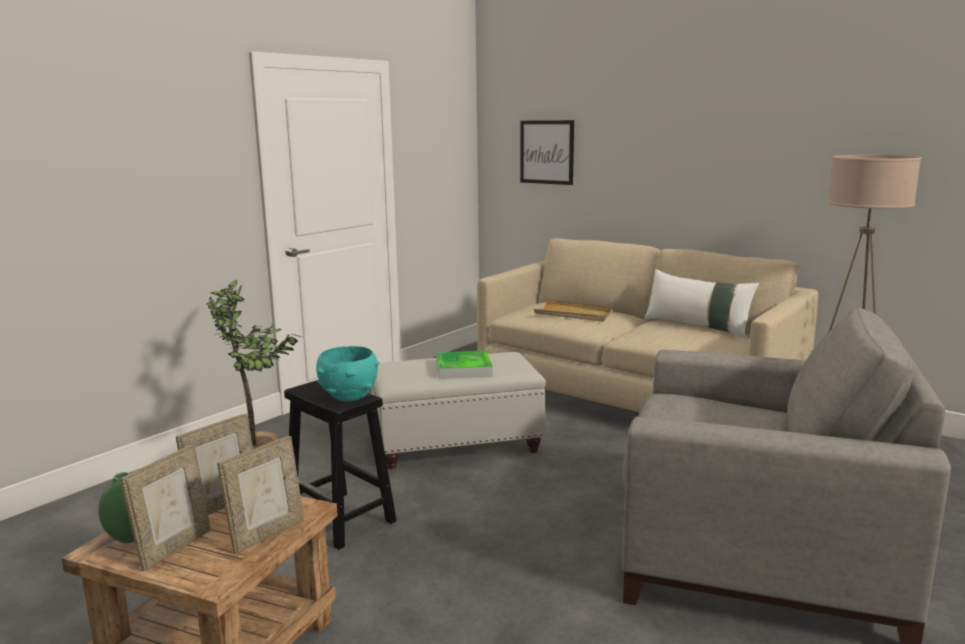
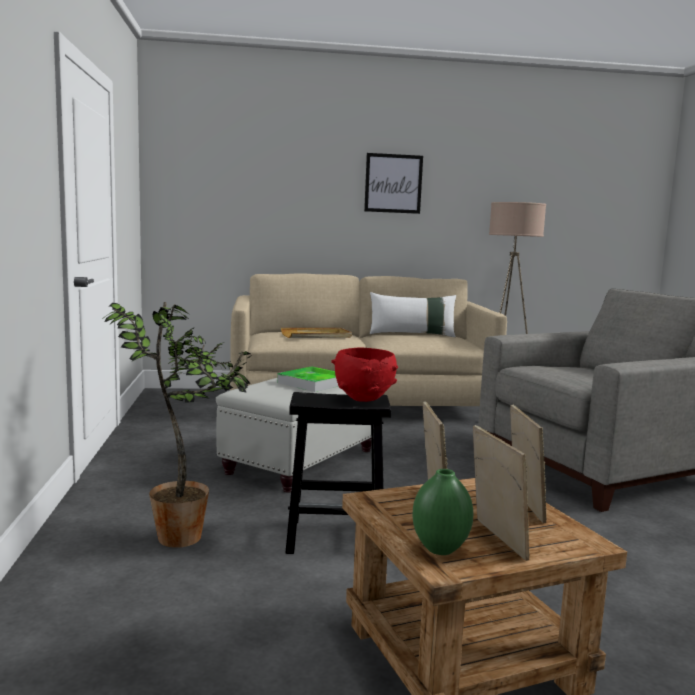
camera: 45 degrees left, 5 degrees down
turquoise bowl [316,346,379,401] -> red bowl [331,348,398,402]
picture [520,120,574,185] -> picture moved to [364,153,423,214]

